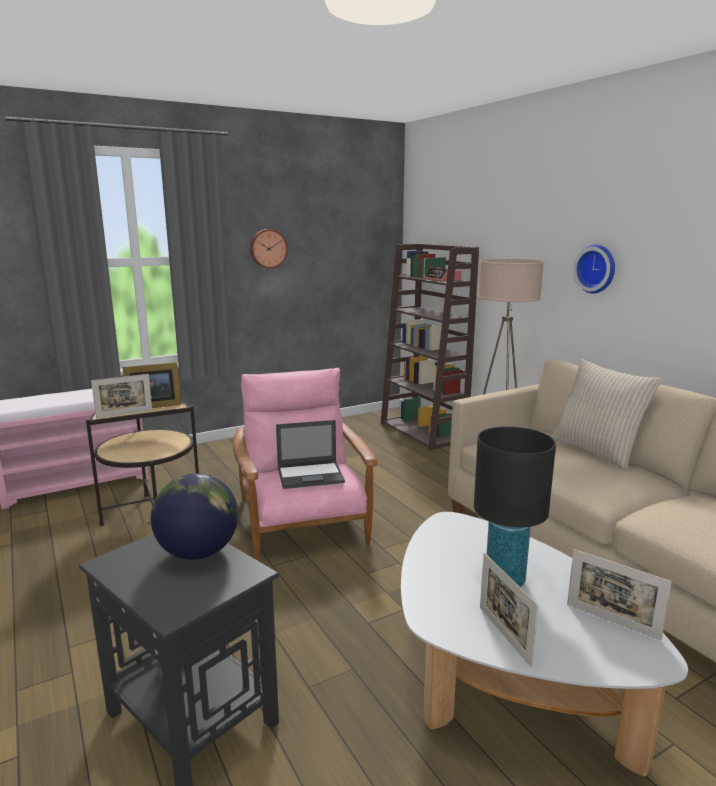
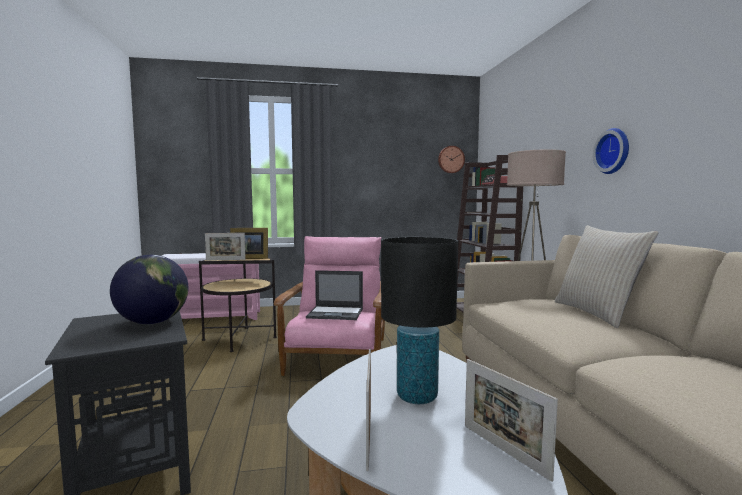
camera: 20 degrees right, 10 degrees down
wall clock [250,229,288,269] -> wall clock moved to [438,146,465,173]

